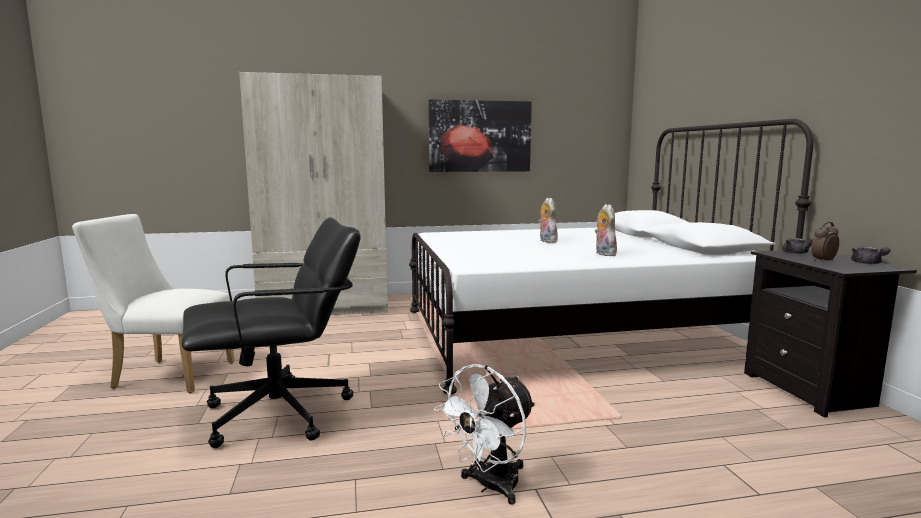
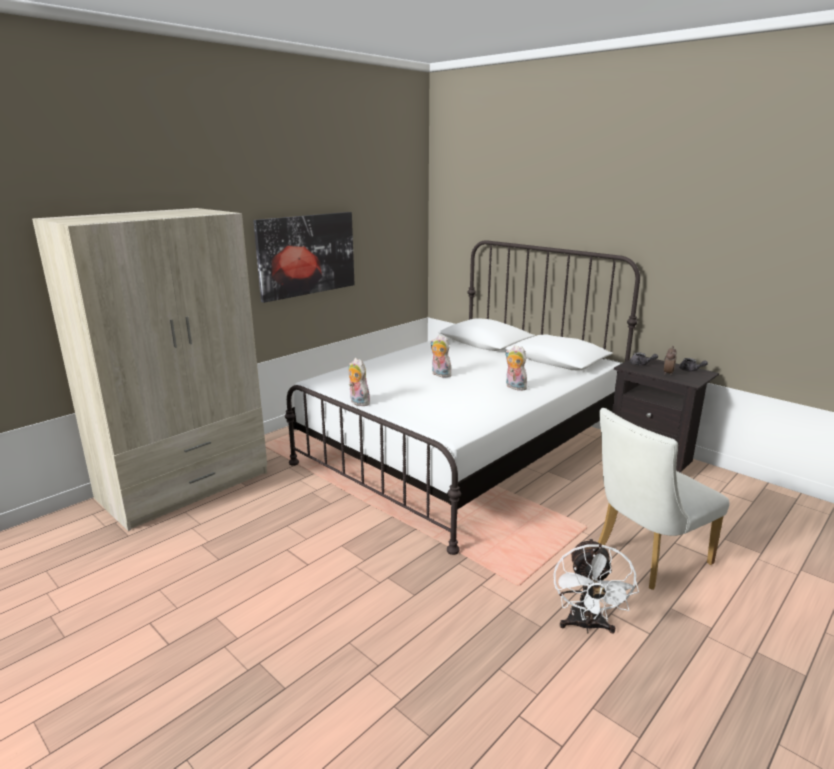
camera: 35 degrees left, 10 degrees up
white chair [72,214,235,394] -> white chair moved to [598,408,730,590]
black office chair [182,217,361,448] -> none
none -> plush toy [349,358,370,406]

